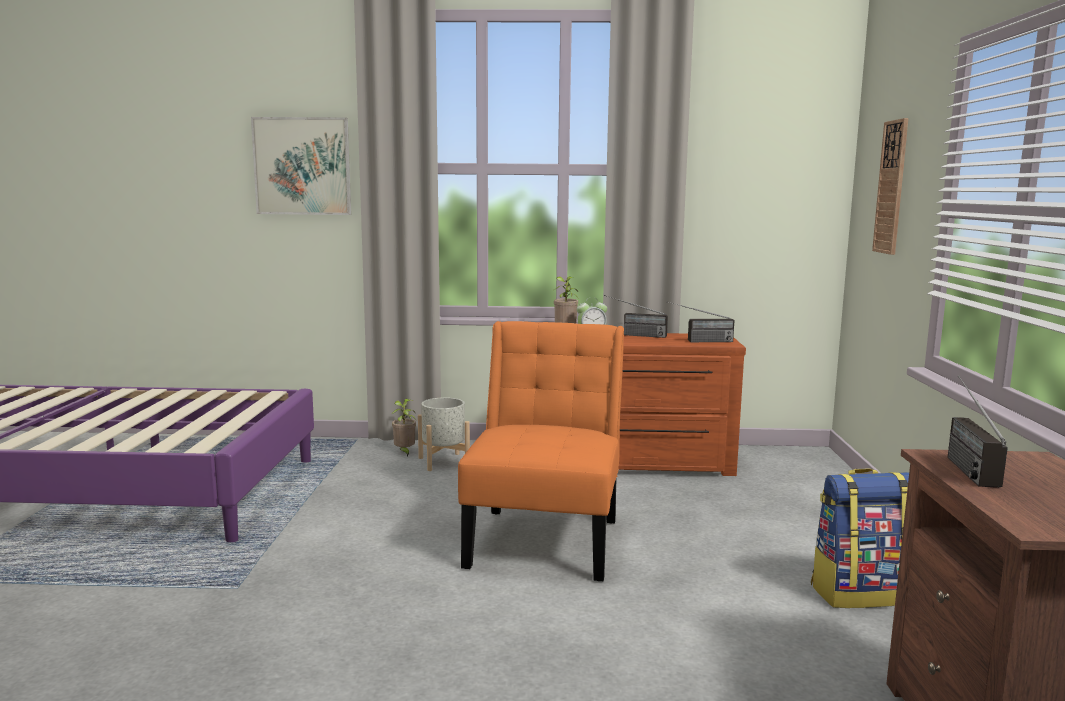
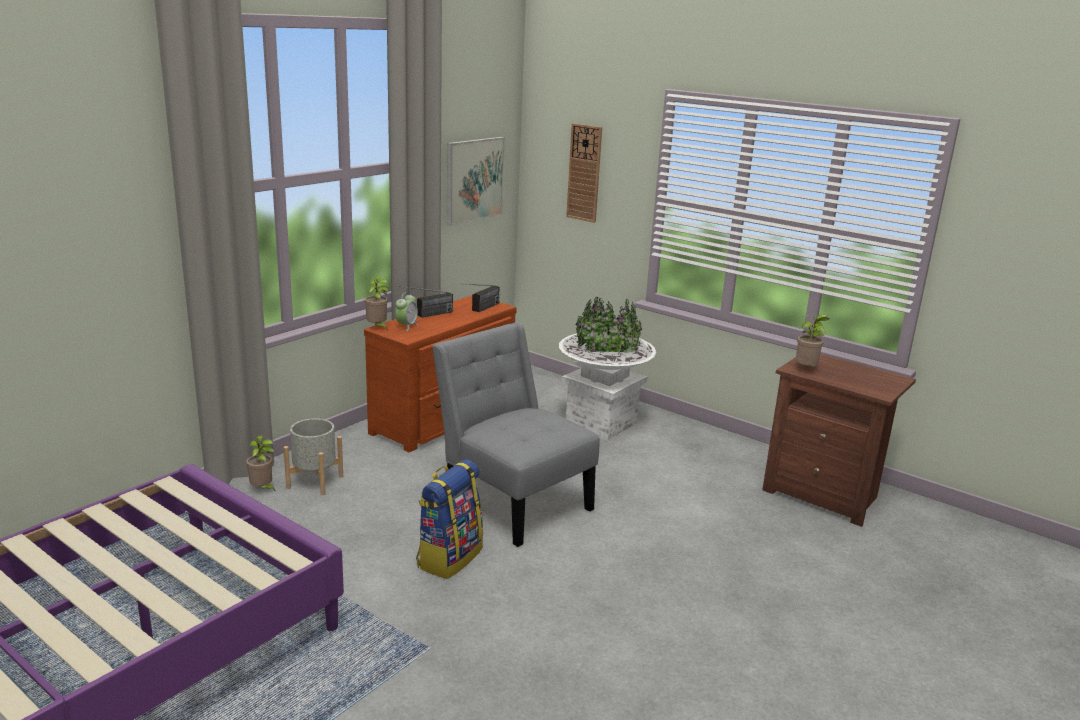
camera: 55 degrees left, 10 degrees up
picture [251,117,351,215] -> picture moved to [447,137,505,226]
orange chair [458,321,624,581] -> grey chair [432,323,599,547]
backpack [811,468,909,608] -> backpack moved to [416,460,483,579]
radio [948,376,1008,488] -> potted plant [796,314,830,367]
none -> white planter [559,297,656,440]

